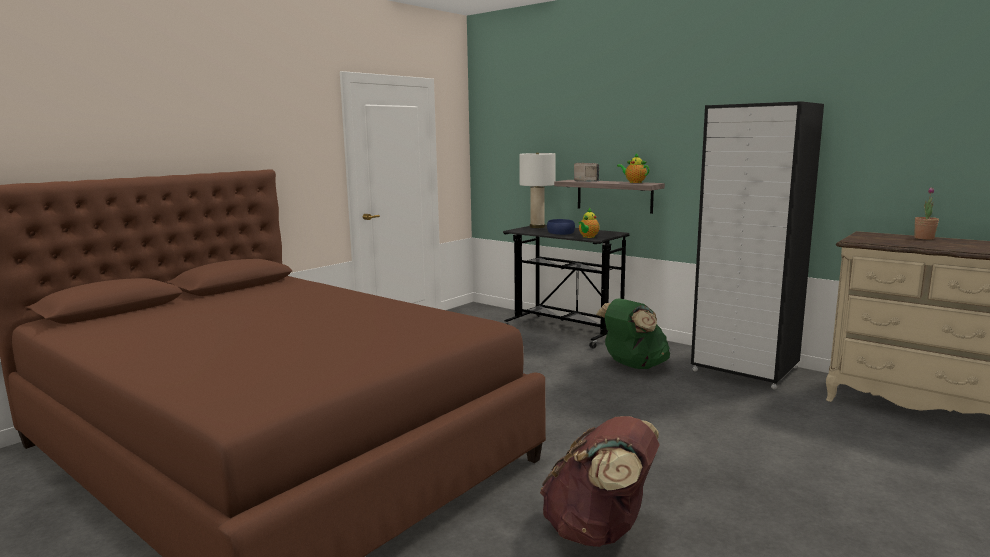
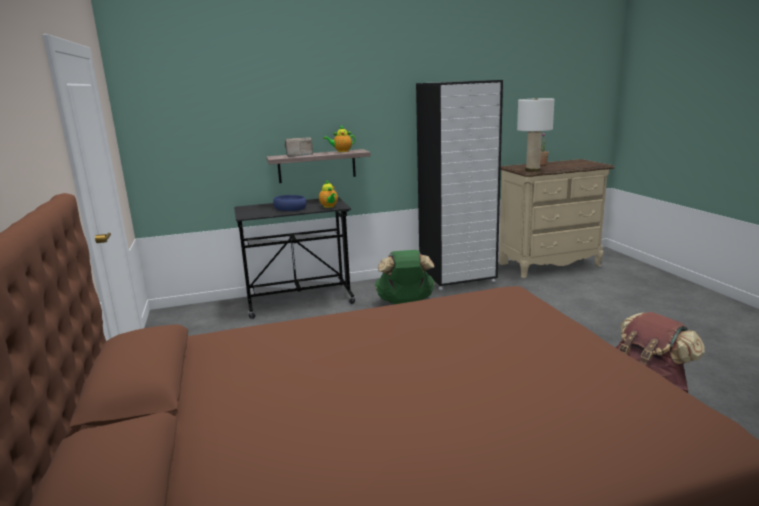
camera: 55 degrees left, 5 degrees up
white table lamp [519,152,556,228] -> white table lamp moved to [517,98,554,172]

